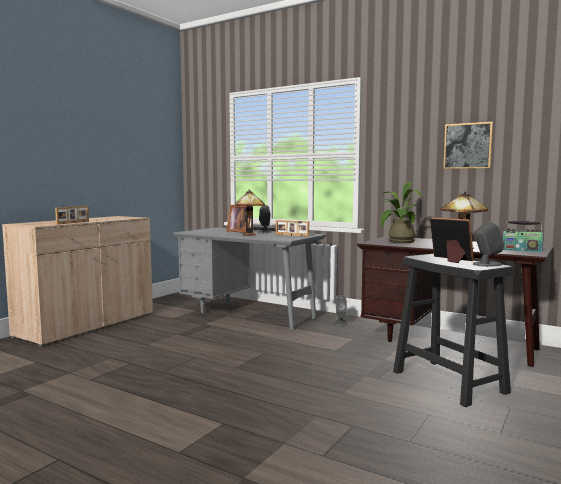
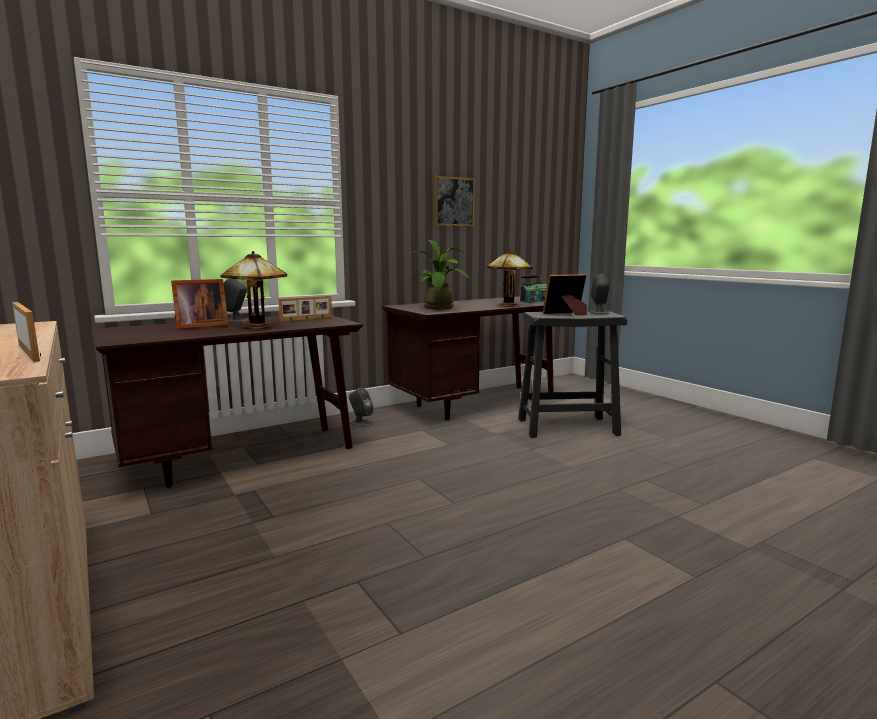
camera: 65 degrees left, 5 degrees up
grey desk [173,227,327,330] -> brown desk [92,315,363,488]

